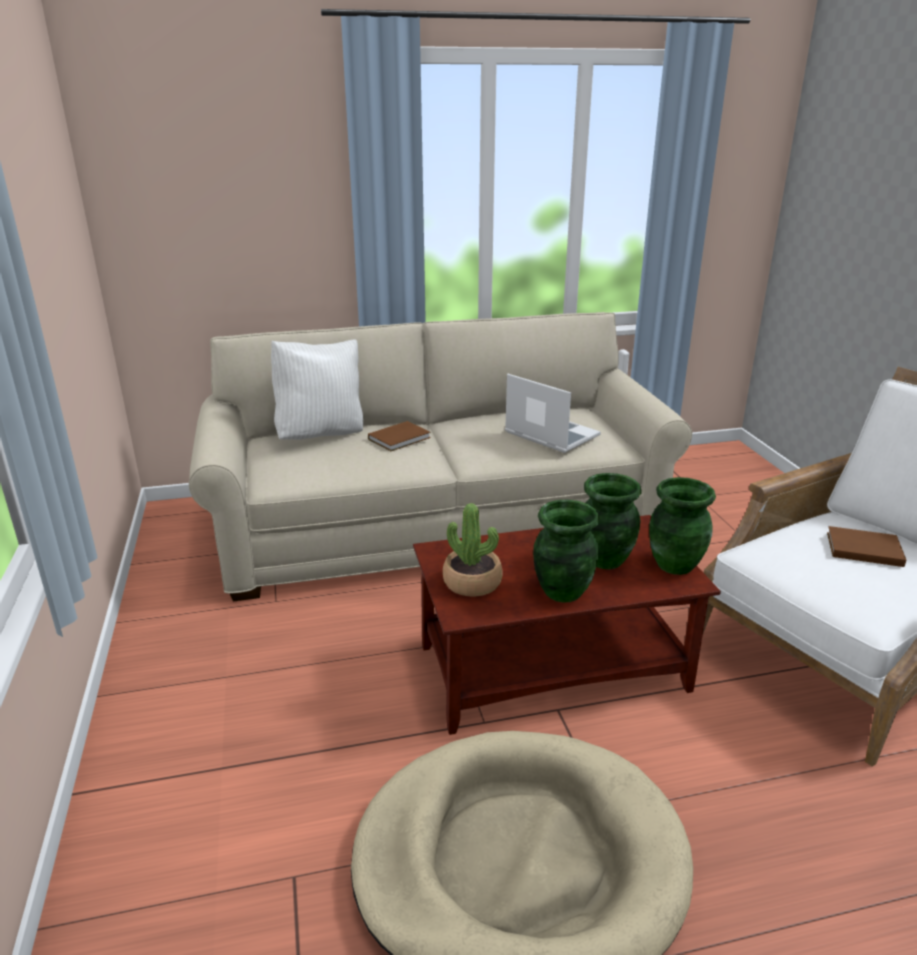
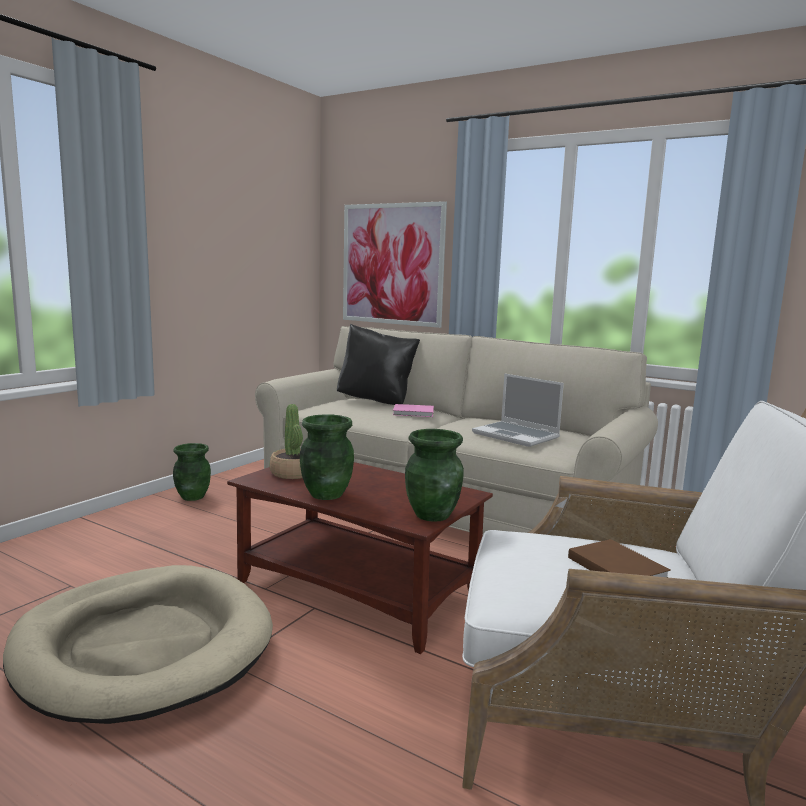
camera: 45 degrees right, 15 degrees down
white pillow [271,340,363,440] -> black pillow [337,323,420,405]
brown book [368,421,431,451] -> pink book [393,404,434,417]
laptop [505,374,601,453] -> laptop turned 135 degrees clockwise [472,374,564,447]
green vase [584,473,642,569] -> green vase moved to [173,443,211,501]
none -> picture [343,201,447,328]

